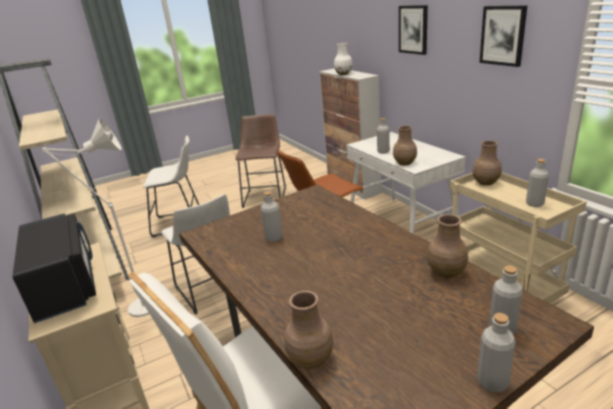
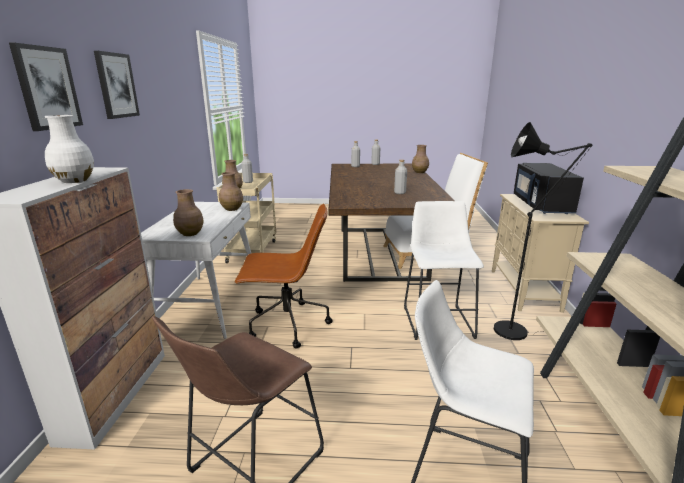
camera: 150 degrees left, 5 degrees down
white floor lamp [42,119,149,317] -> black floor lamp [494,122,592,340]
grey bottle [377,118,390,154] -> none
brown vase [427,214,468,278] -> brown vase moved to [173,189,204,236]
picture [479,5,528,67] -> picture moved to [9,43,83,131]

